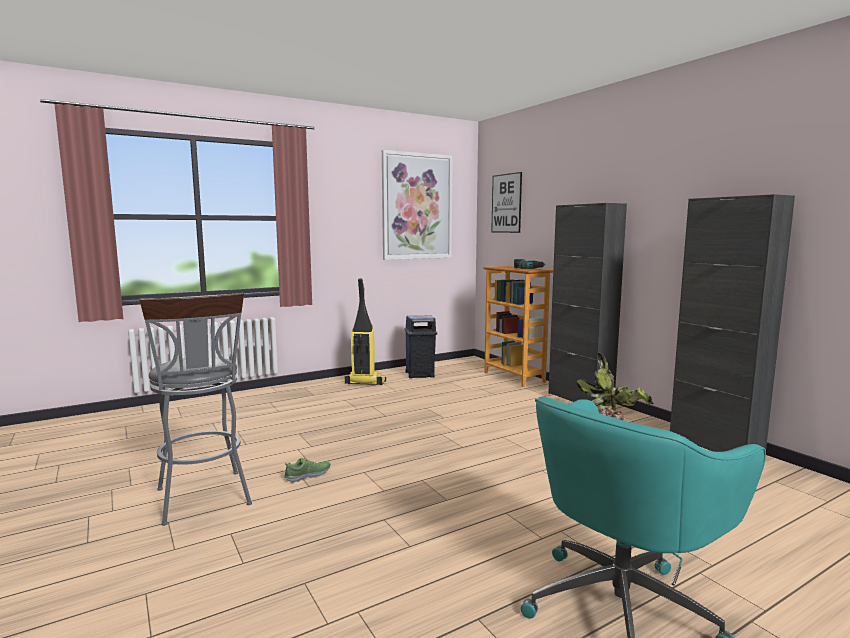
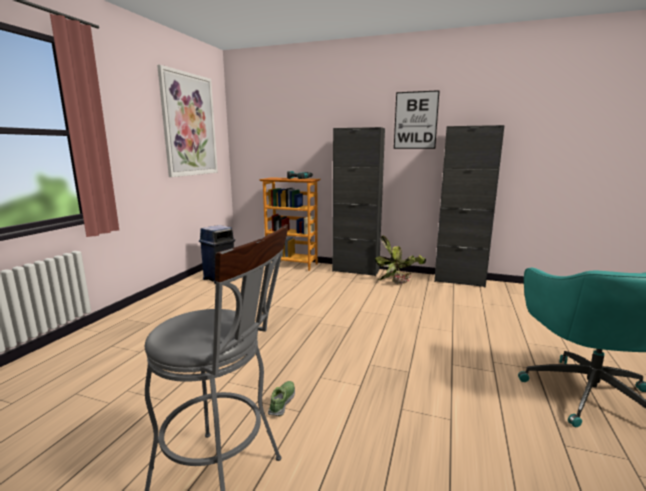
camera: 40 degrees left, 5 degrees up
vacuum cleaner [345,278,386,385] -> none
picture [491,172,522,233] -> picture moved to [394,90,440,149]

